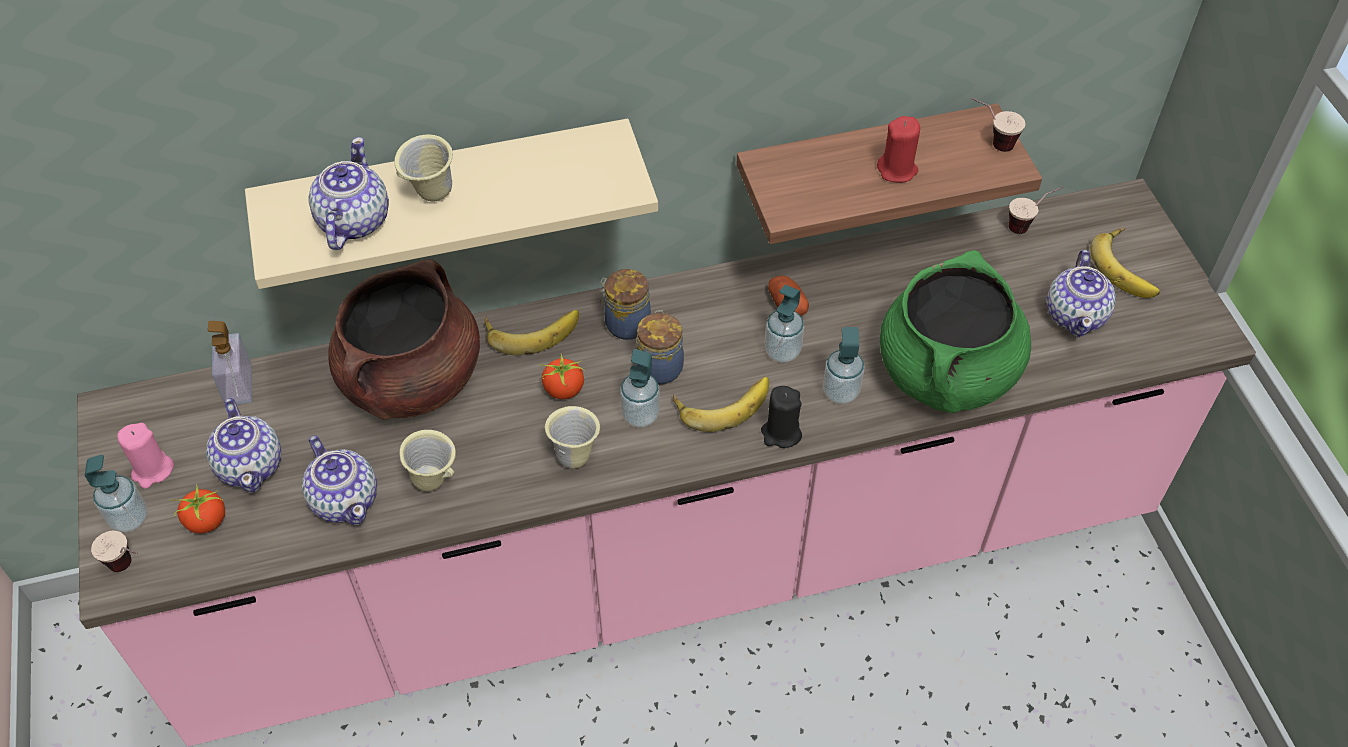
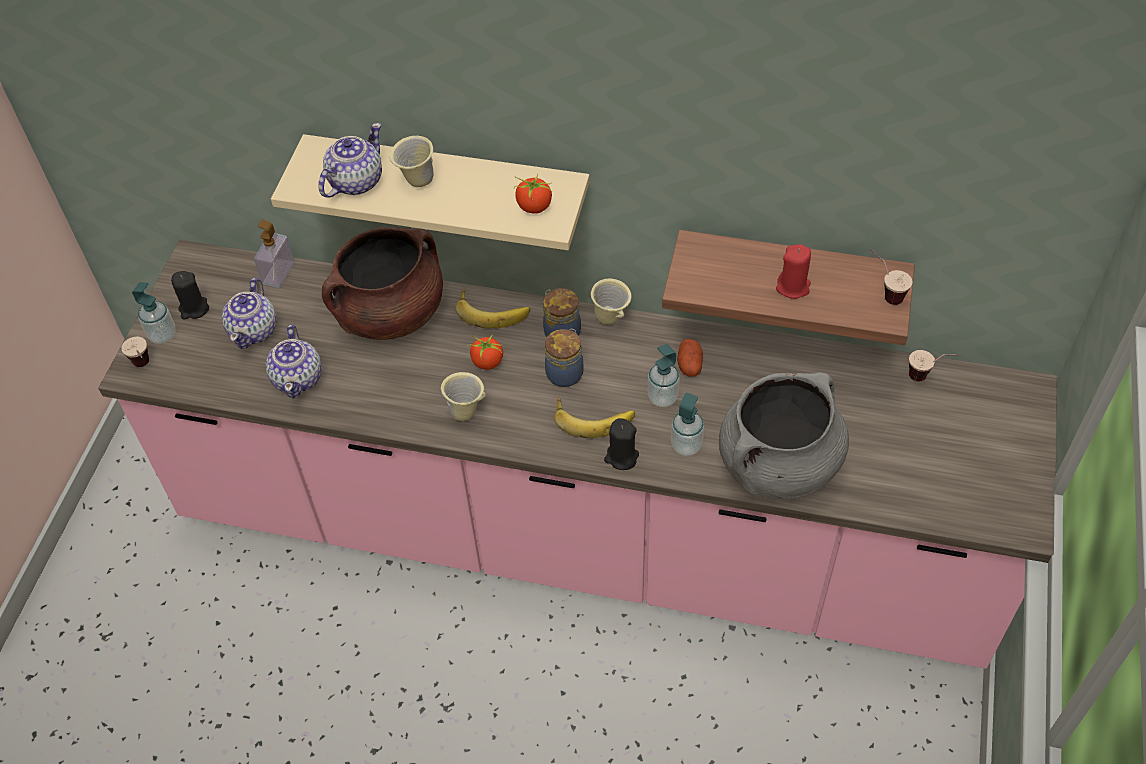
camera: 30 degrees right, 0 degrees up
pink candle [117,423,174,489] -> black candle [171,271,209,320]
tomato [171,484,225,533] -> tomato moved to [514,173,552,214]
beige mug [399,430,456,491] -> beige mug moved to [591,279,632,325]
soap dispenser [620,349,660,428] -> none
green cooking pot [880,250,1031,413] -> grey cooking pot [719,372,849,499]
teapot [1047,250,1116,337] -> none
banana [1090,228,1160,298] -> none

